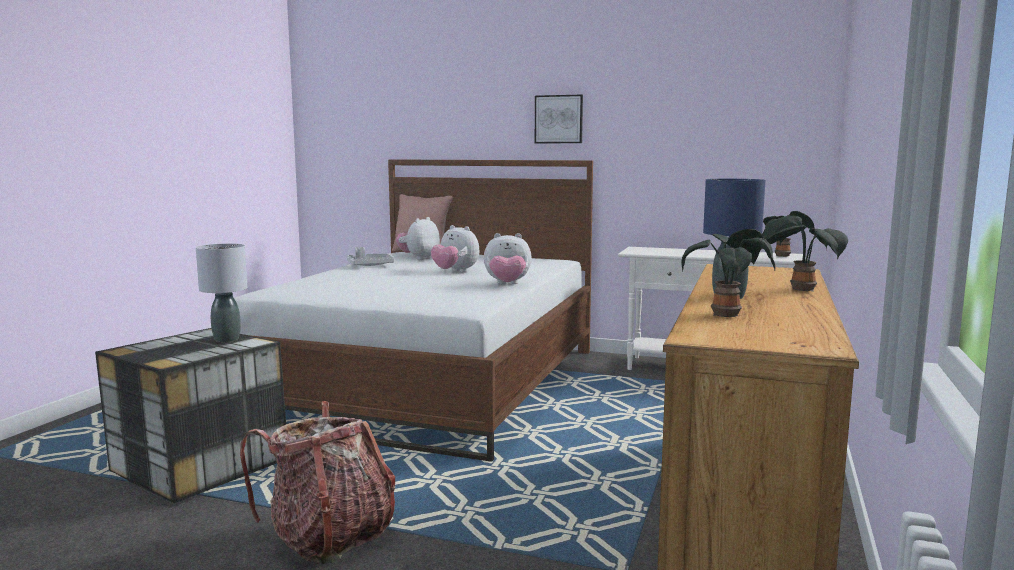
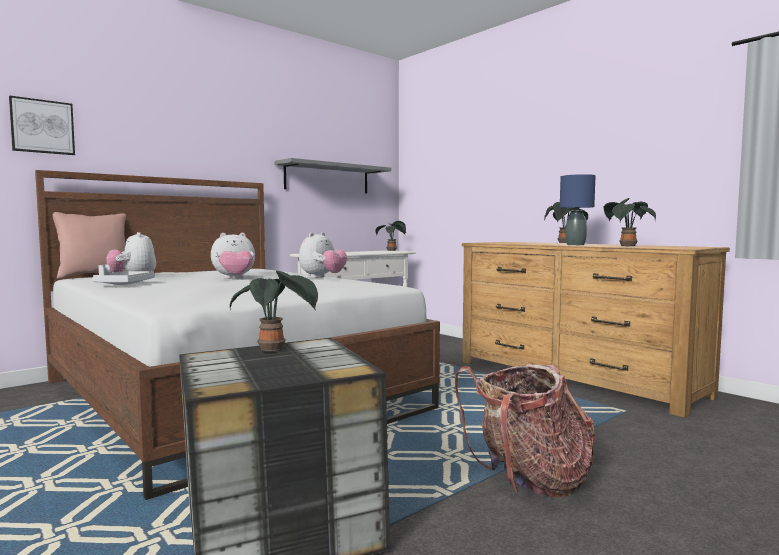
camera: 60 degrees left, 5 degrees down
grey table lamp [196,243,247,342] -> potted plant [230,271,318,351]
picture [535,95,583,143] -> picture moved to [9,95,75,155]
none -> grey shelf [274,158,391,193]

